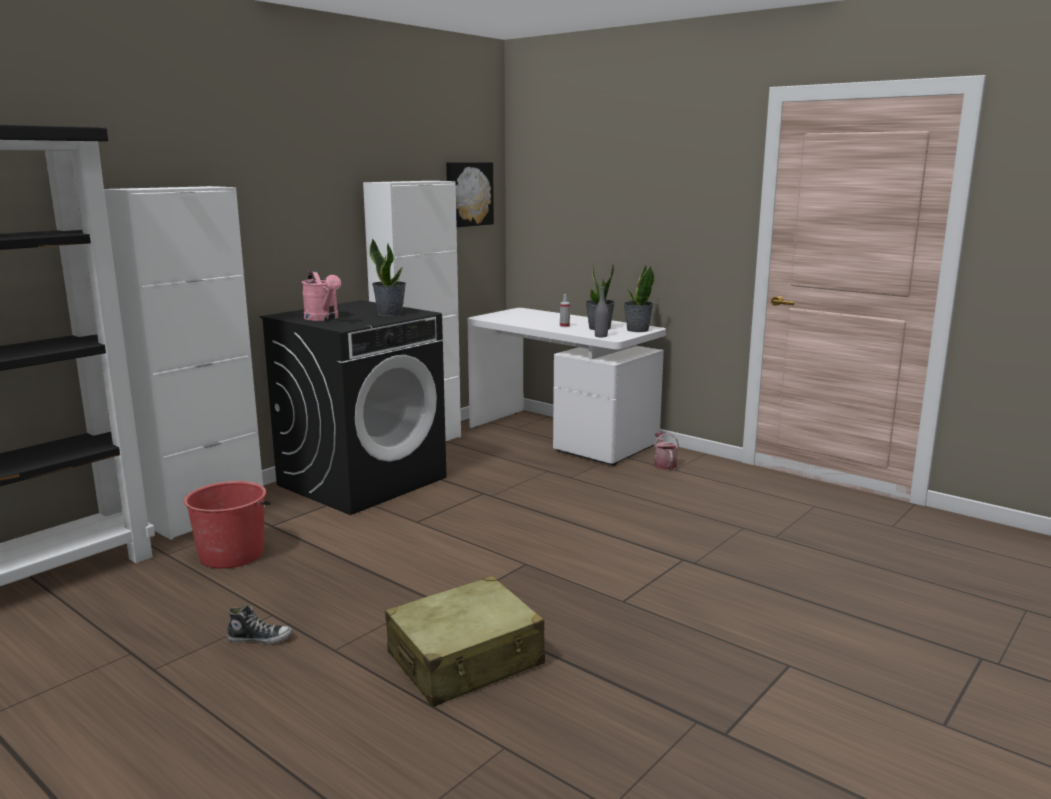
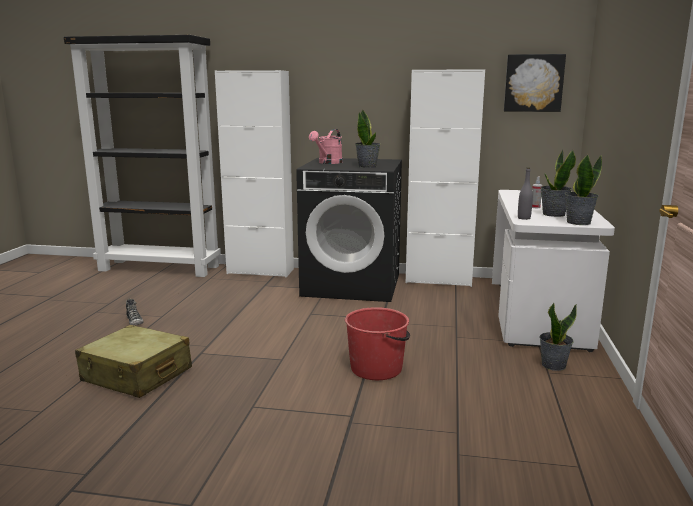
camera: 60 degrees right, 0 degrees up
red bucket [184,481,271,569] -> red bucket moved to [345,307,410,380]
watering can [654,432,679,470] -> potted plant [539,302,577,371]

